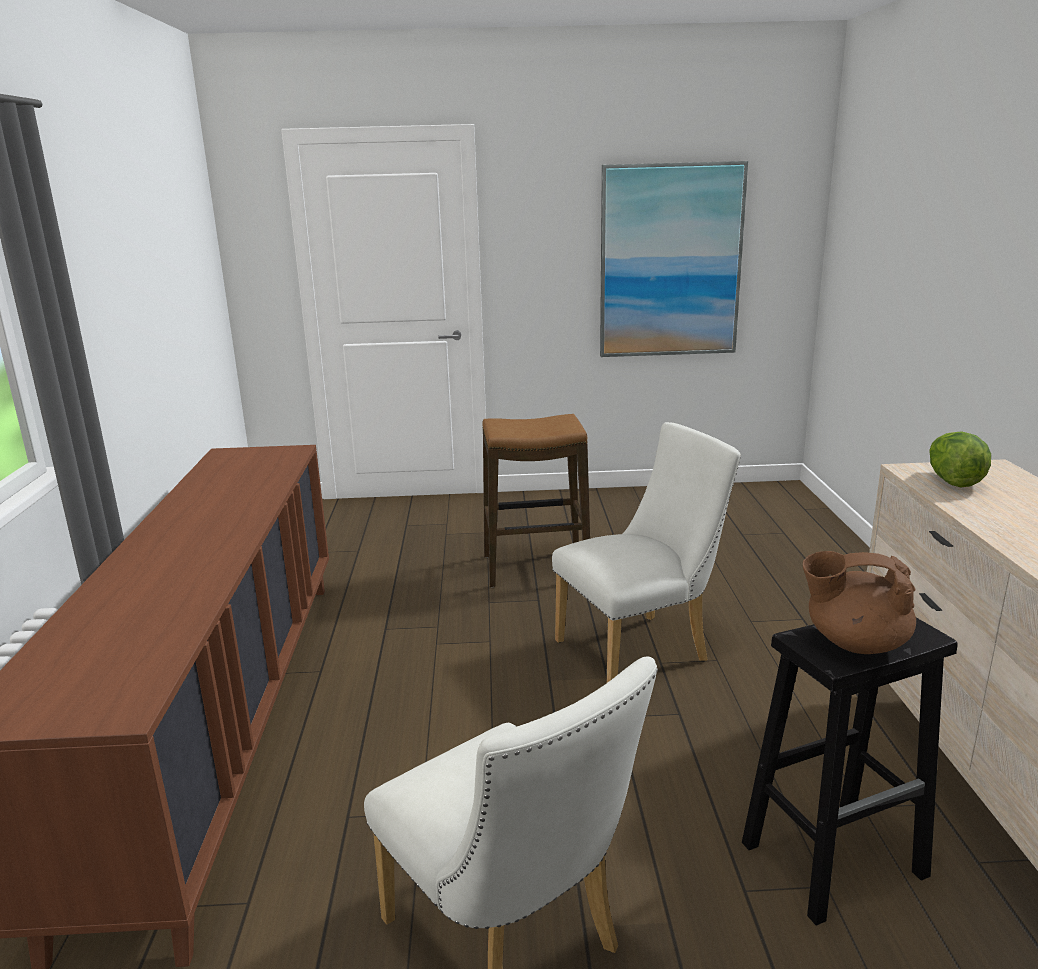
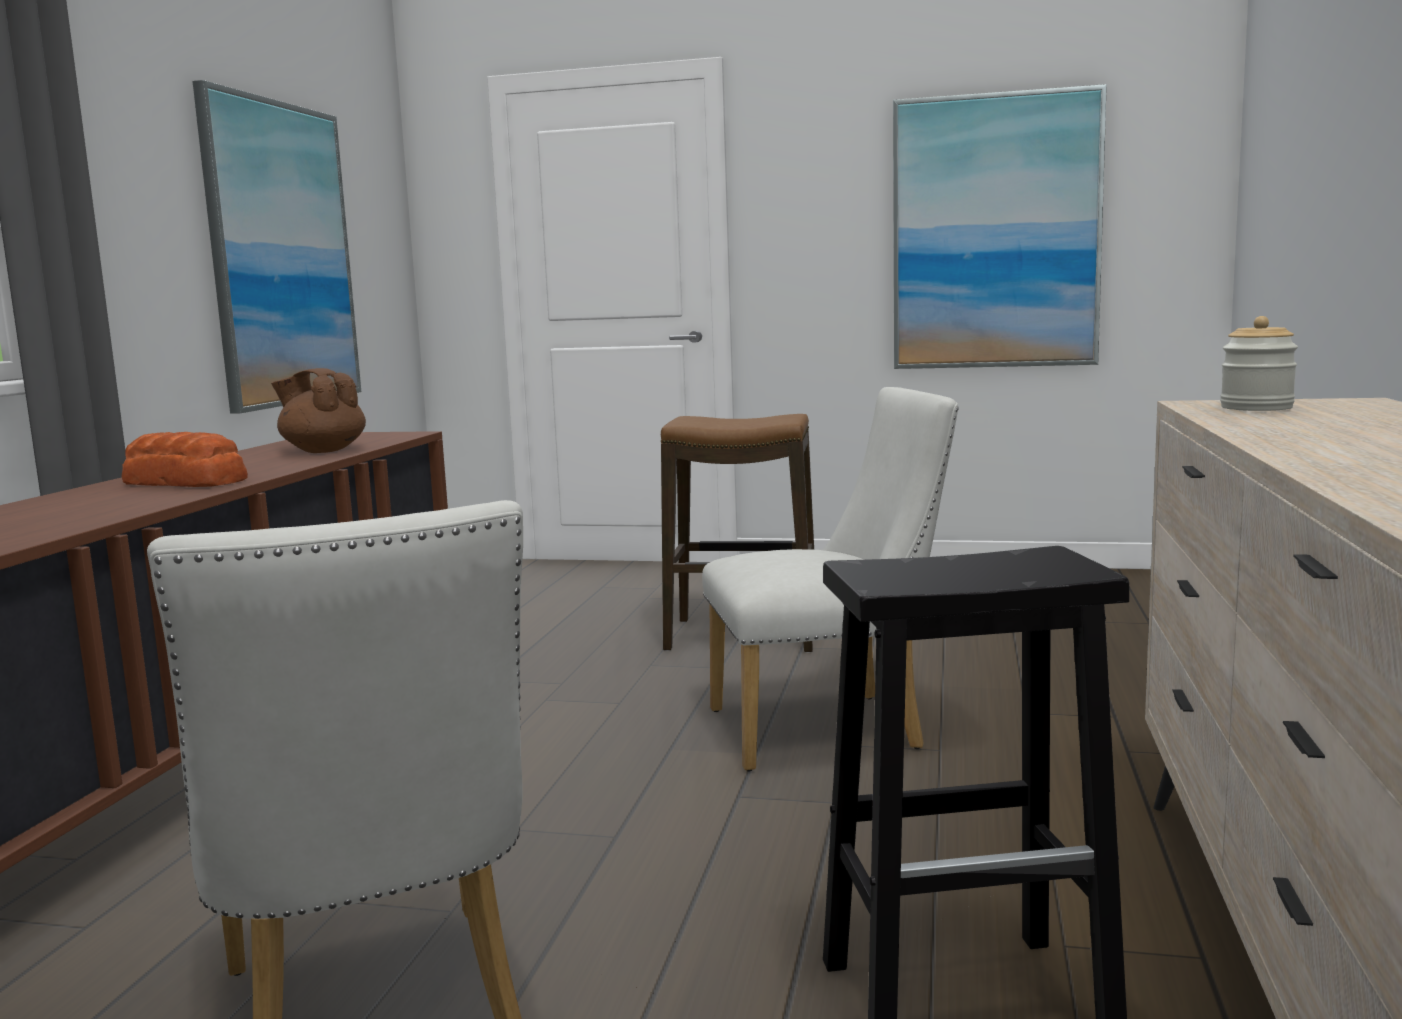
camera: 15 degrees right, 10 degrees down
brown teapot [803,551,916,654] -> brown teapot moved to [271,368,366,453]
lettuce [929,431,991,487] -> jar [1220,316,1298,411]
none -> bread [122,432,248,487]
none -> picture [192,80,361,414]

